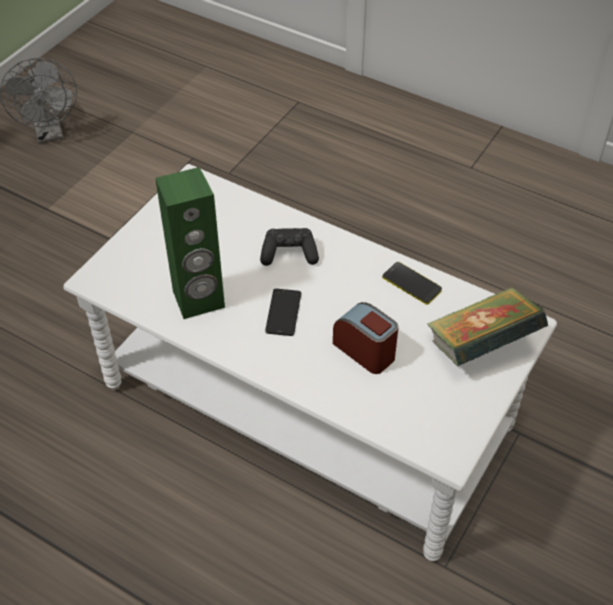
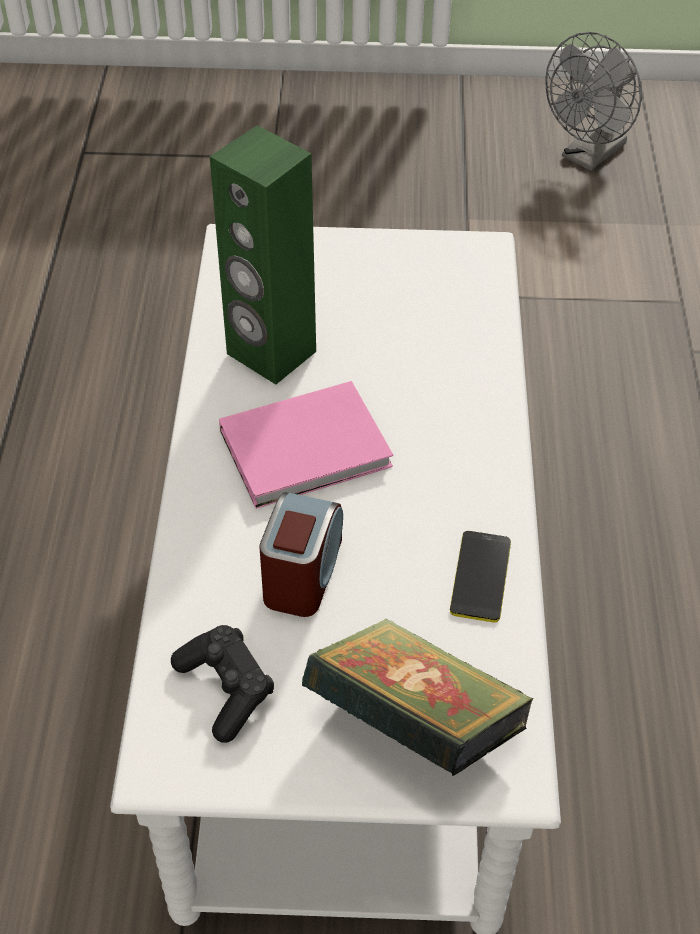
camera: 60 degrees right, 0 degrees up
black game controller [260,228,319,266] -> black game controller moved to [171,625,274,743]
phone [265,289,301,336] -> pink book [219,381,393,509]

